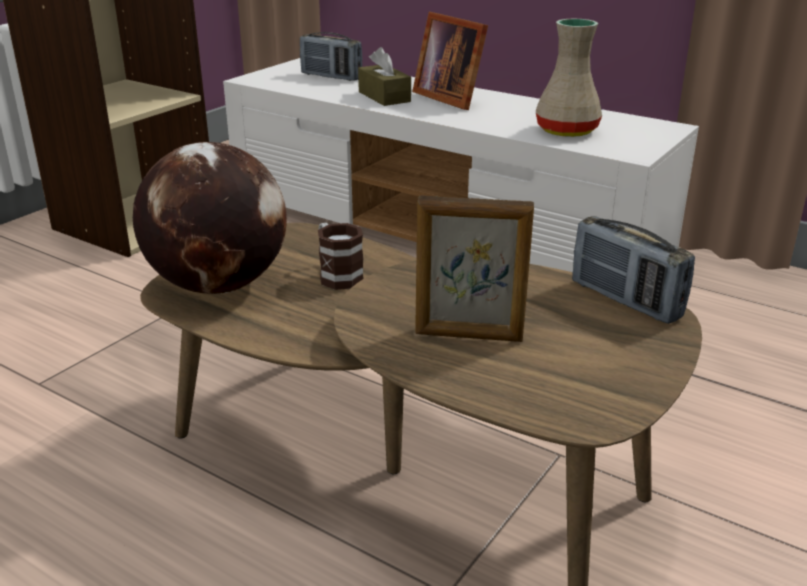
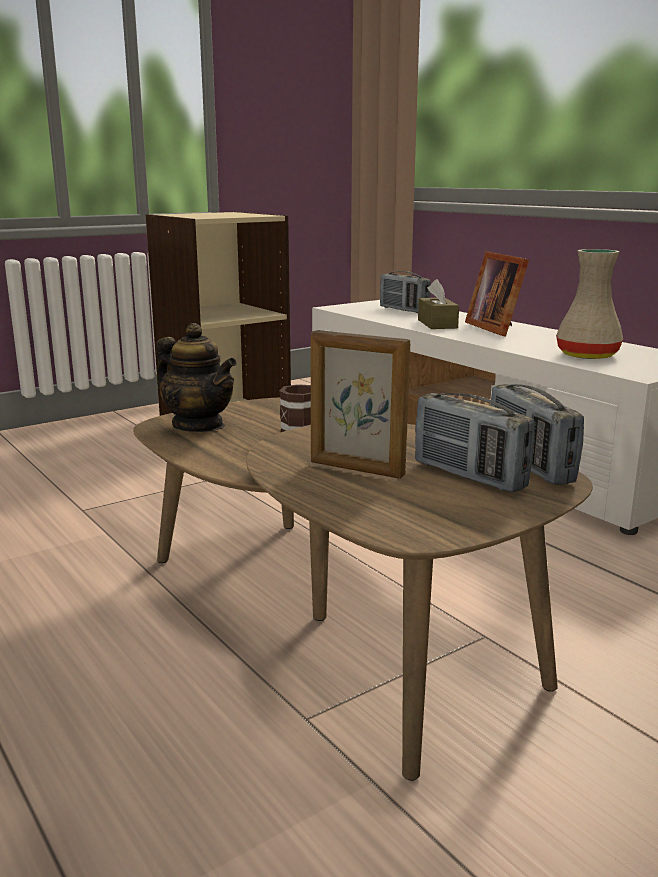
camera: 20 degrees right, 10 degrees down
globe [133,142,287,294] -> teapot [156,323,237,432]
none -> radio [415,393,535,492]

